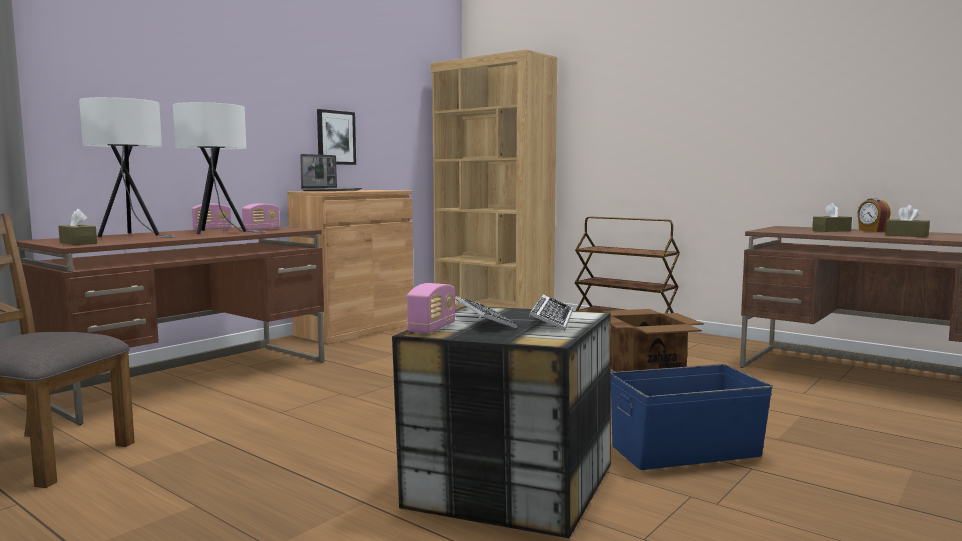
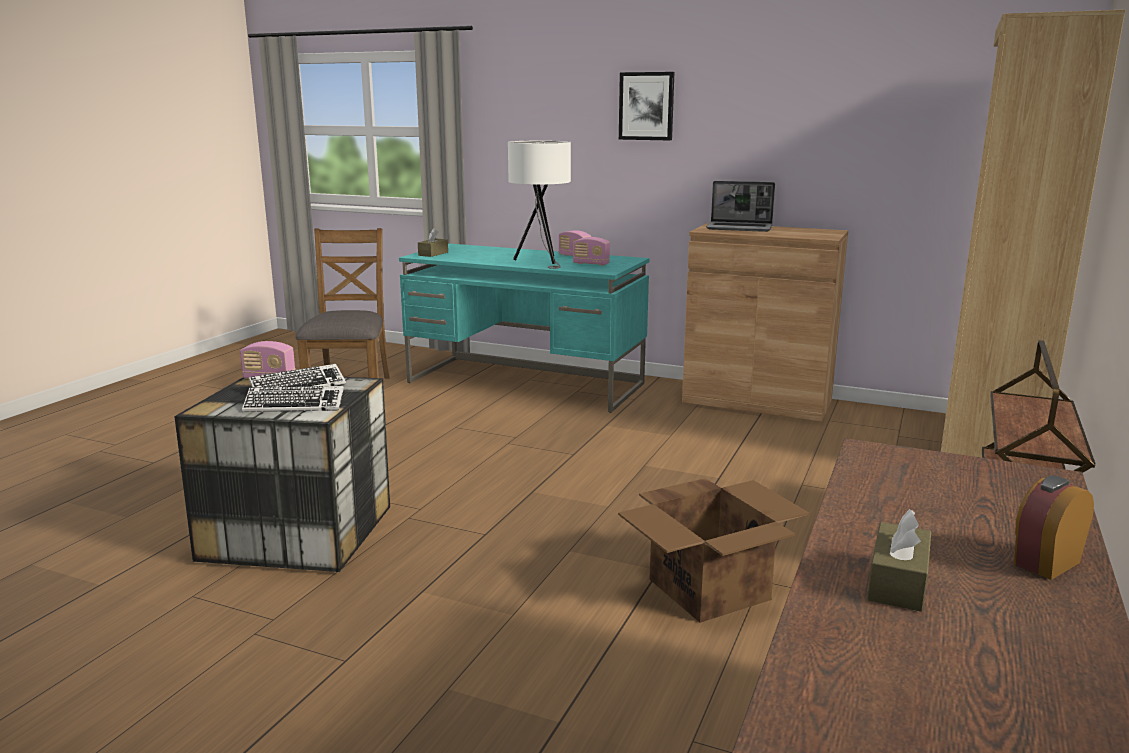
camera: 75 degrees right, 10 degrees up
brown desk [16,227,325,425] -> turquoise desk [399,244,649,413]
white table lamp [79,97,175,238] -> none
picture [317,109,356,165] -> picture moved to [619,72,675,141]
blue storage box [611,364,773,470] -> none
brown tissue box [812,203,852,232] -> none

